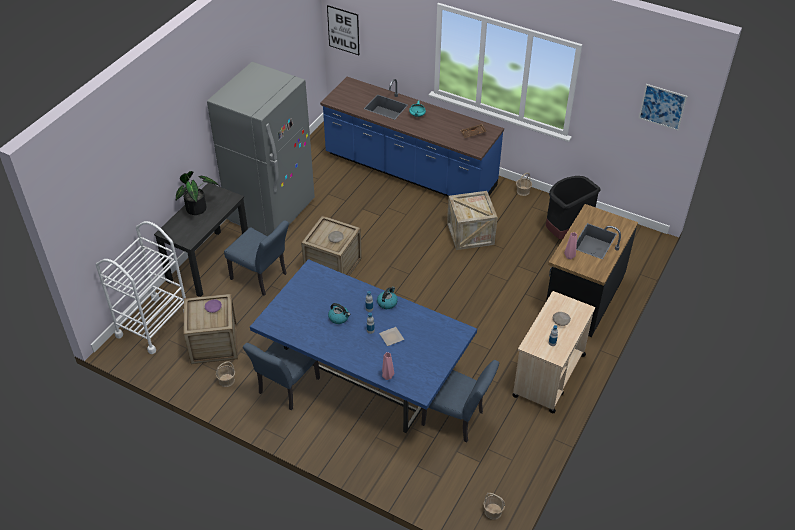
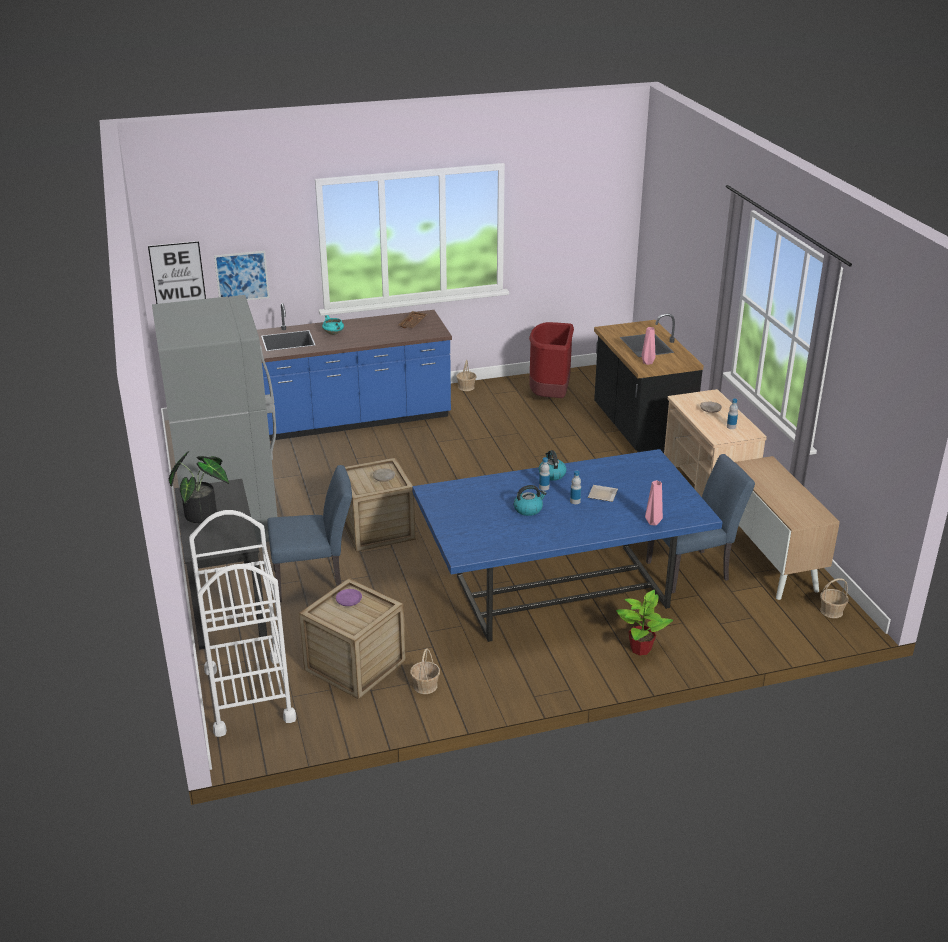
camera: 45 degrees left, 15 degrees down
blue chair [243,341,320,410] -> none
crate [447,191,498,250] -> none
black trash can [546,176,600,240] -> red trash can [529,322,574,398]
picture [639,84,687,130] -> picture moved to [214,251,270,300]
none -> potted plant [616,590,673,656]
none -> cabinet [735,456,840,600]

